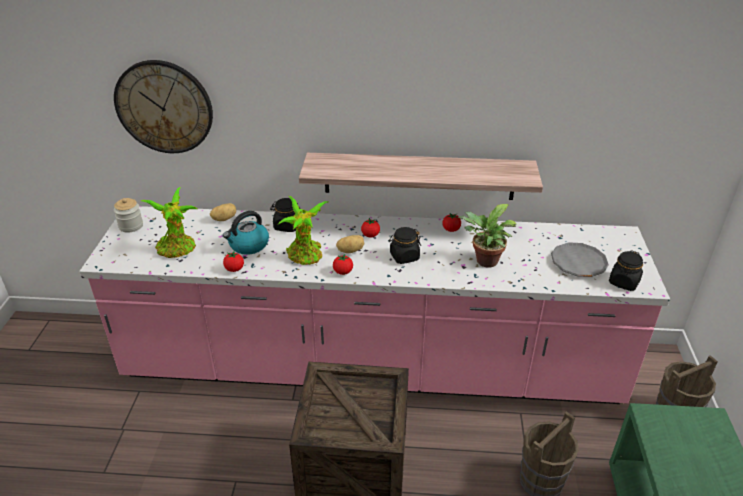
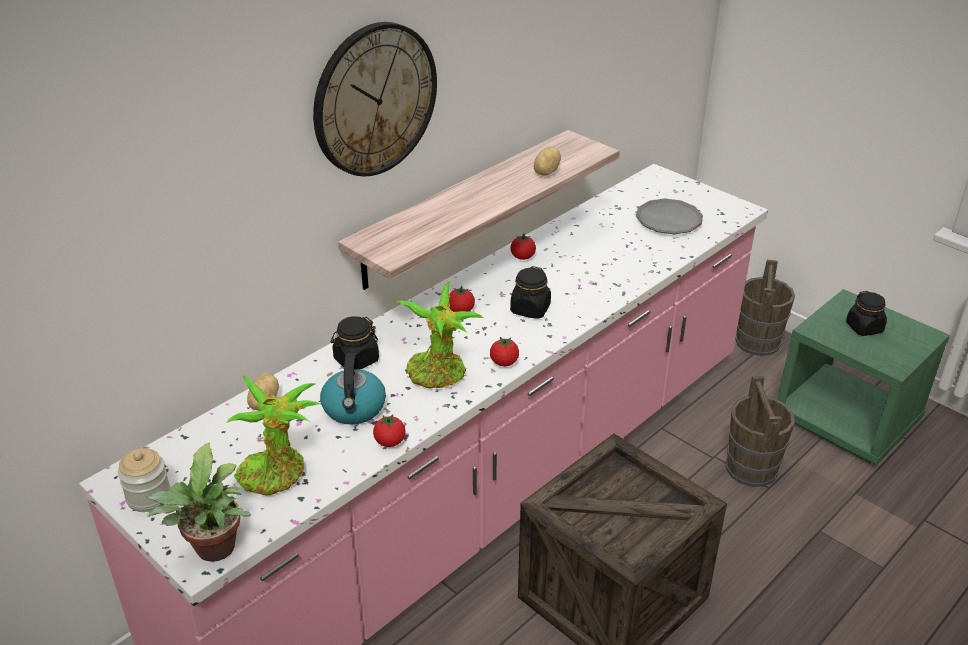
camera: 50 degrees left, 0 degrees up
wall clock [114,60,213,153] -> wall clock moved to [313,22,437,177]
potato [336,235,364,253] -> potato moved to [534,146,561,176]
potted plant [458,204,516,267] -> potted plant moved to [146,443,251,562]
black jar [609,250,643,291] -> black jar moved to [846,291,887,336]

